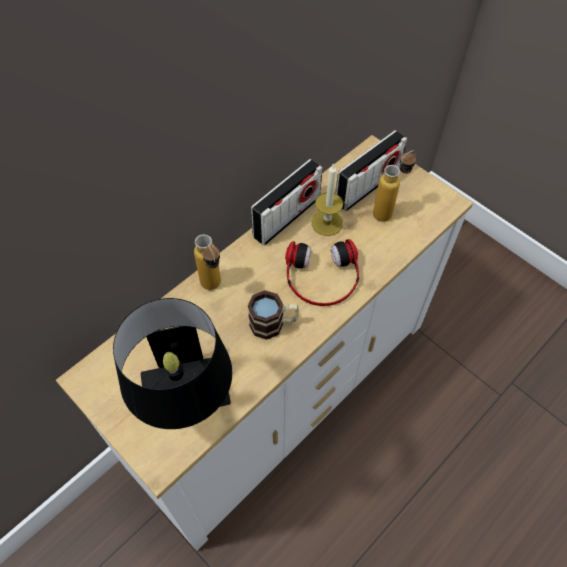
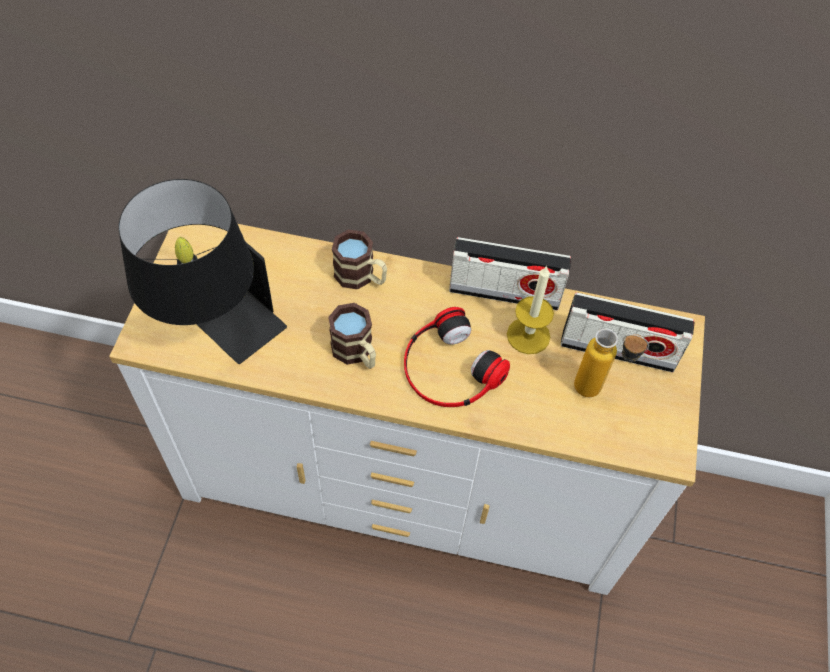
camera: 55 degrees right, 0 degrees up
bottle [194,234,221,290] -> mug [332,229,387,289]

